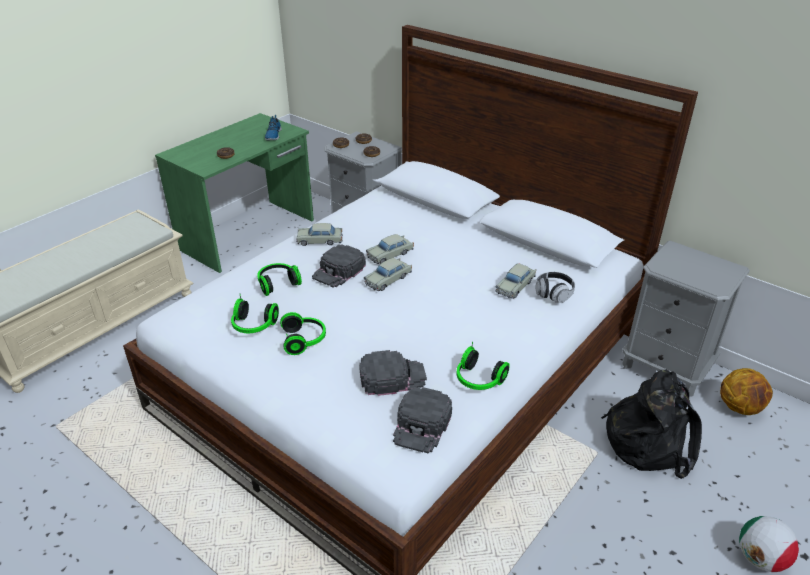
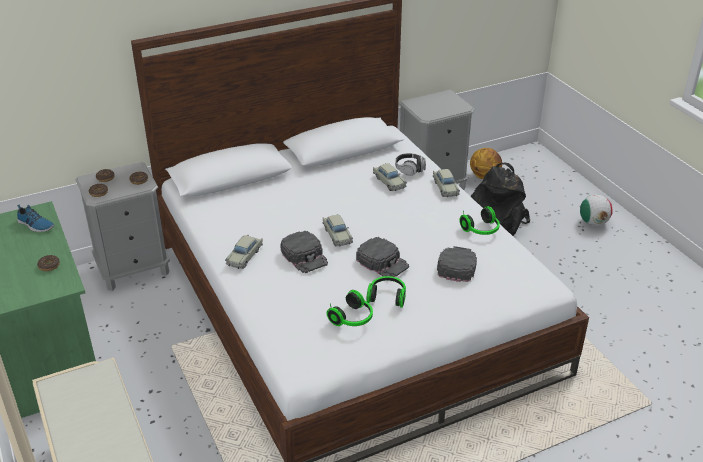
camera: 65 degrees left, 0 degrees up
headphones [257,263,302,296] -> none
beige toy car [366,234,414,264] -> beige toy car moved to [433,169,460,197]
black cap [393,387,452,454] -> black cap moved to [356,237,409,277]

